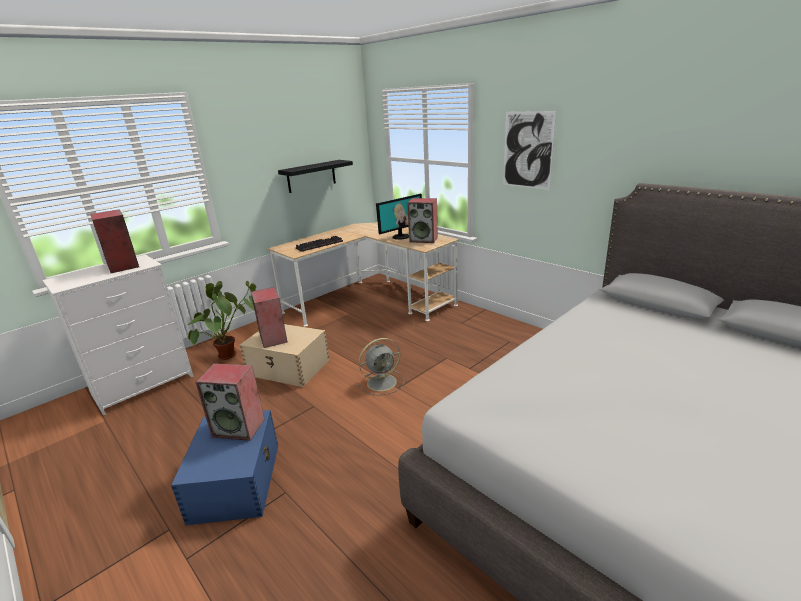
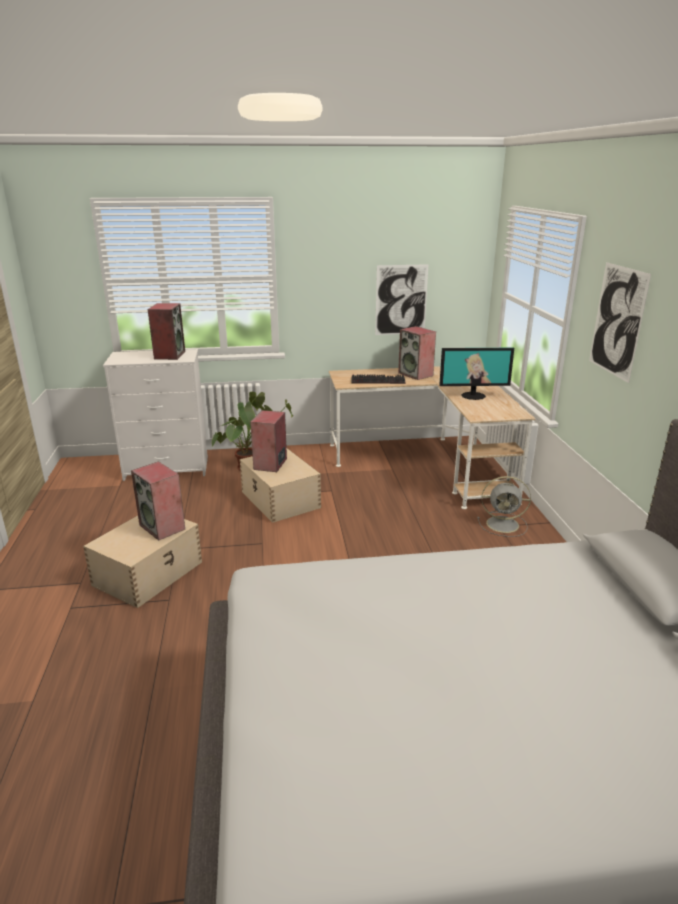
camera: 35 degrees right, 0 degrees up
blue storage box [171,410,278,525] -> beige storage box [83,515,202,608]
black shelf [278,160,353,193] -> picture [375,264,429,335]
grey fan [358,338,404,396] -> grey fan moved to [477,476,531,537]
speaker [407,198,438,243] -> speaker moved to [398,326,436,380]

